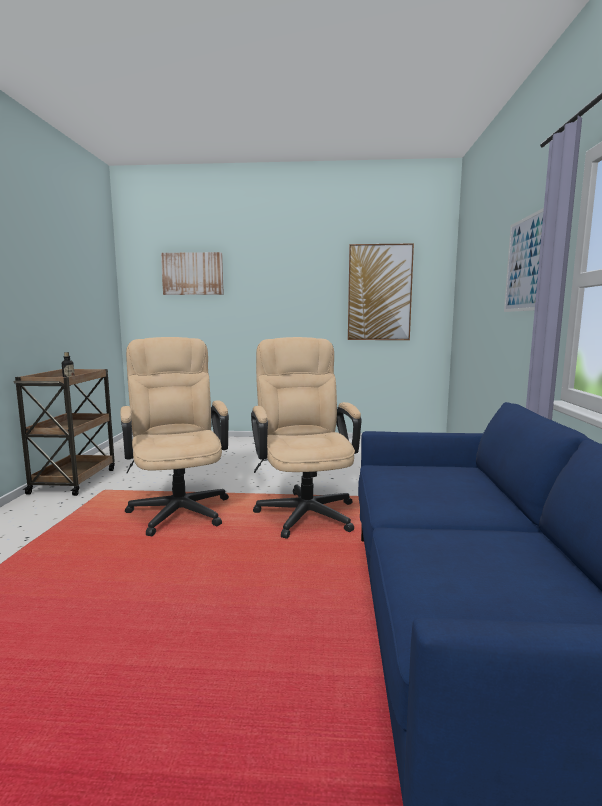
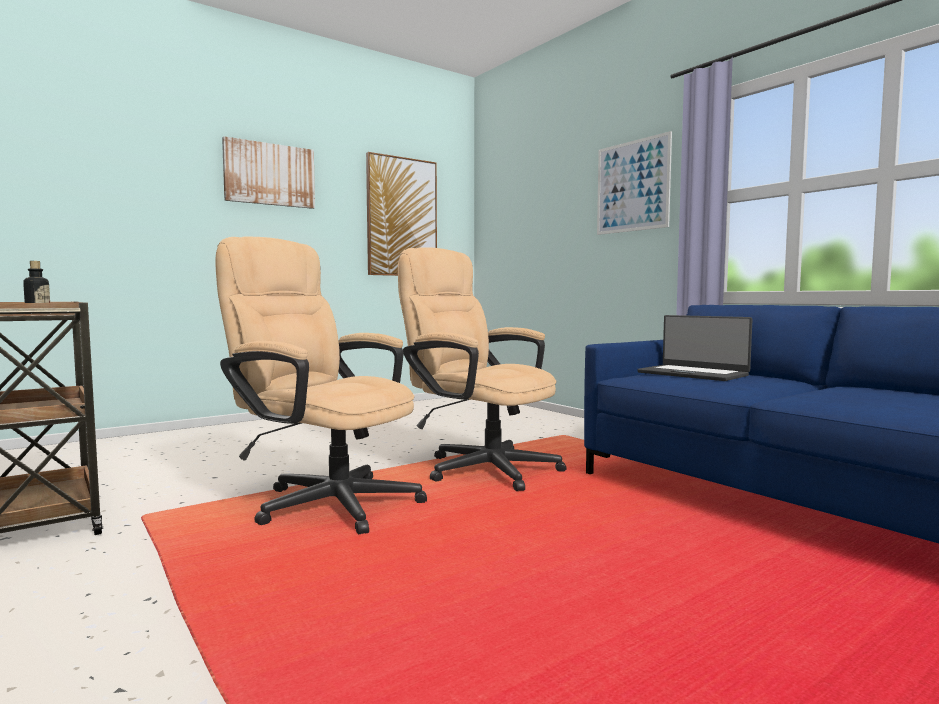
camera: 40 degrees left, 5 degrees down
picture [161,252,224,295] -> picture moved to [222,136,315,209]
none -> laptop [637,315,753,381]

